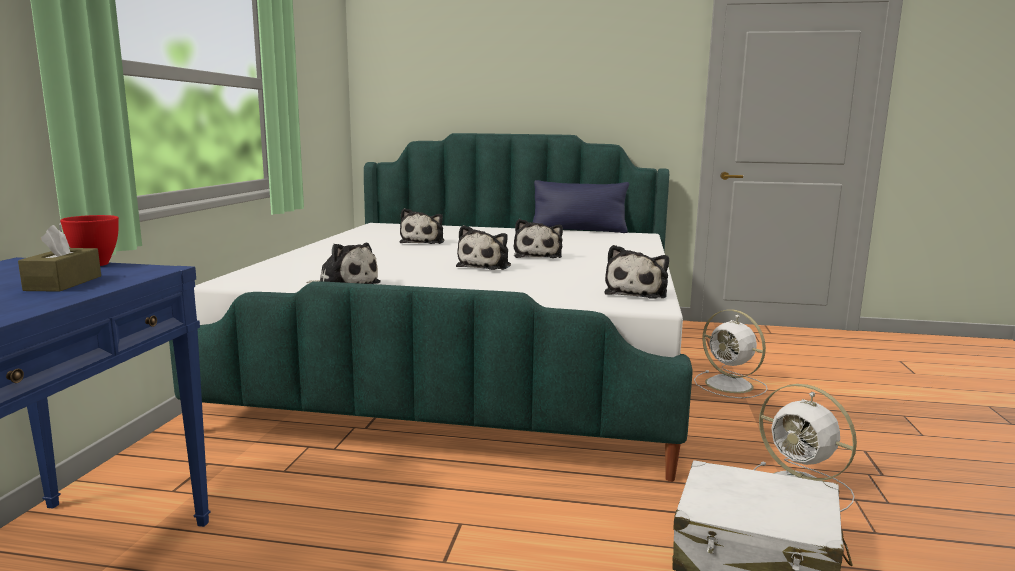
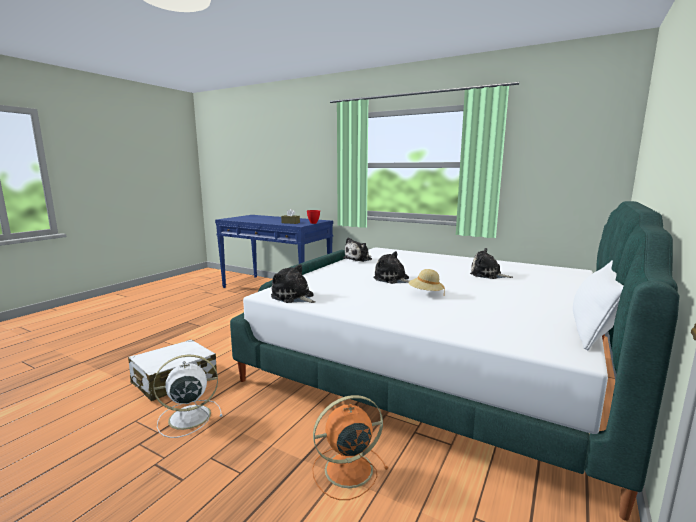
camera: 110 degrees right, 0 degrees up
plush toy [514,219,563,258] -> beige hat [409,269,445,294]
blue pillow [533,180,629,233] -> white pillow [573,260,624,351]
white fan [694,309,768,398] -> orange fan [312,395,389,500]

